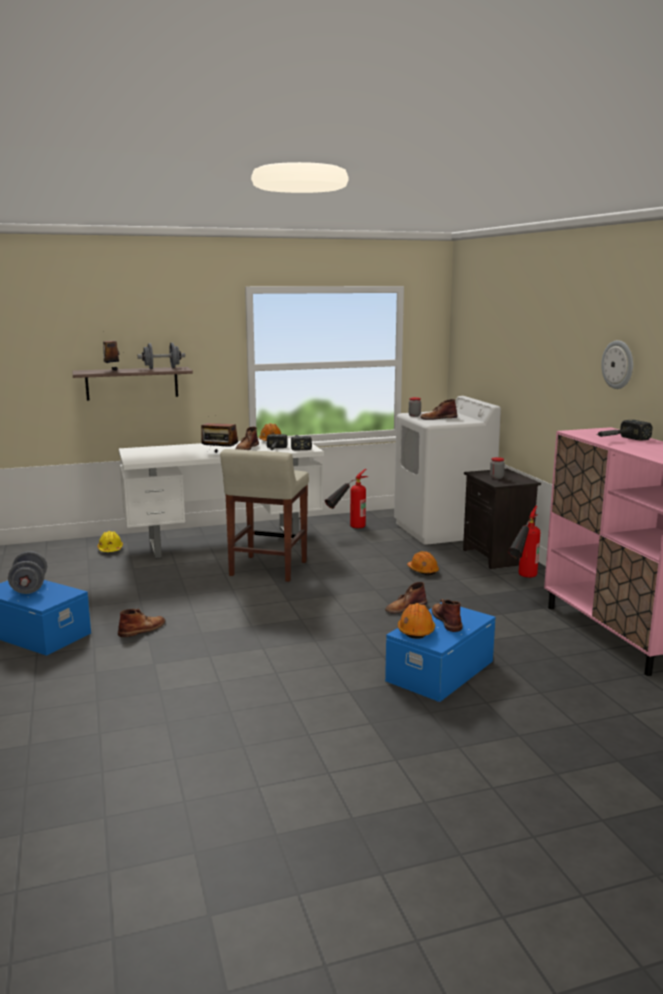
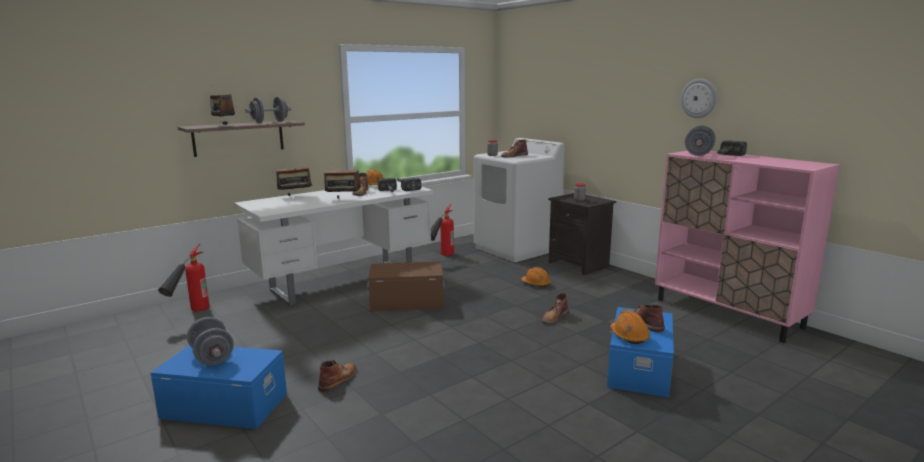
camera: 20 degrees left, 0 degrees up
yellow hard hat [97,531,123,552] -> none
beige stool [220,449,309,582] -> brown storage box [367,262,444,312]
fire extinguisher [508,505,540,578] -> fire extinguisher moved to [158,244,209,311]
none -> radio [276,167,314,196]
none -> grey dumbbell [685,126,716,156]

